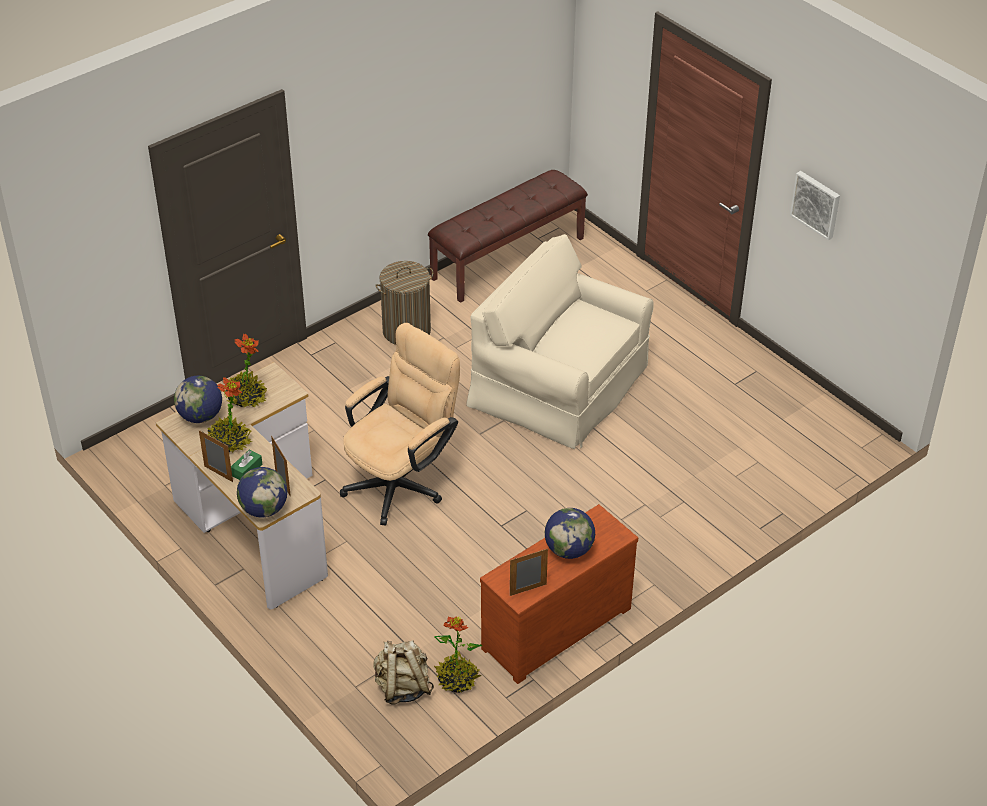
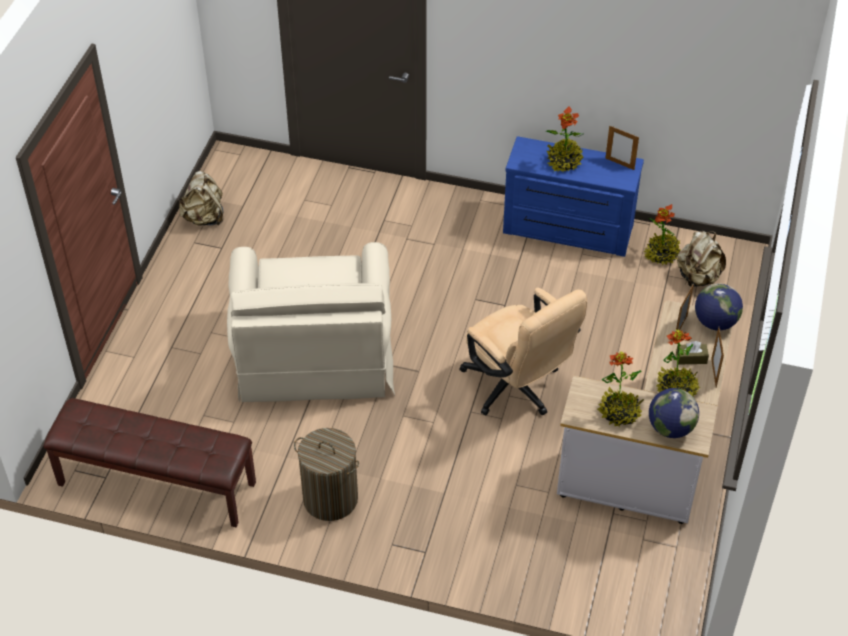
camera: 125 degrees left, 5 degrees up
green tissue box [231,450,263,480] -> brown tissue box [676,341,709,365]
beige office chair [340,323,460,525] -> beige office chair turned 135 degrees counterclockwise [459,288,587,416]
brown dresser [480,504,638,684] -> blue dresser [503,136,644,257]
globe [545,508,595,559] -> potted plant [545,106,584,172]
picture [790,171,840,240] -> none
none -> beige backpack [178,171,224,226]

